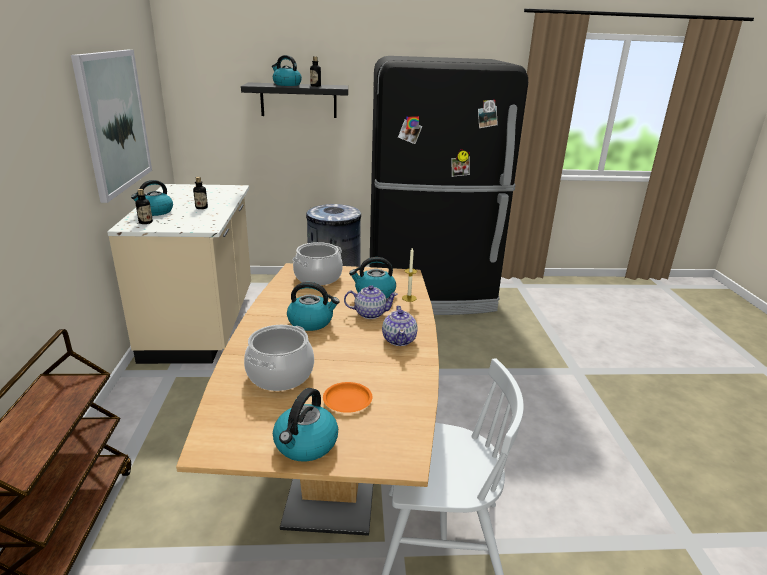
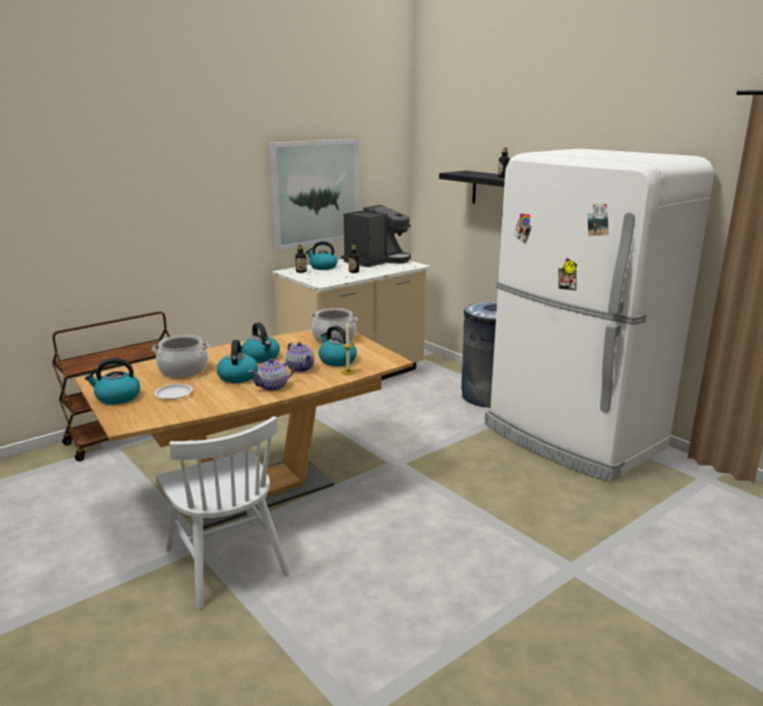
camera: 55 degrees right, 5 degrees down
kettle [272,55,302,86] -> kettle moved to [217,340,258,383]
orange plate [323,382,372,413] -> white plate [154,384,193,400]
black fridge [369,56,528,315] -> white fridge [485,149,714,482]
none -> coffee machine [341,205,411,267]

